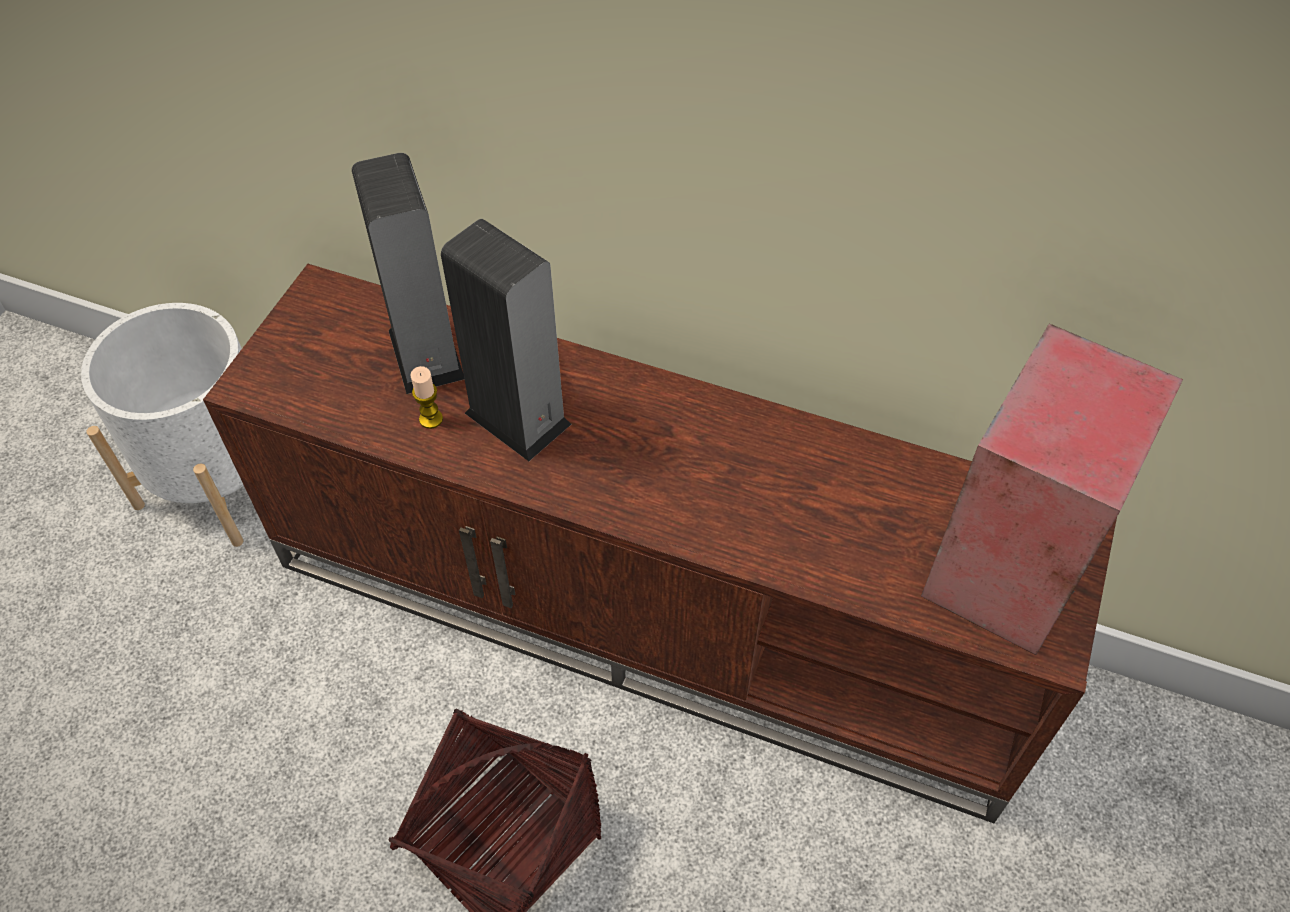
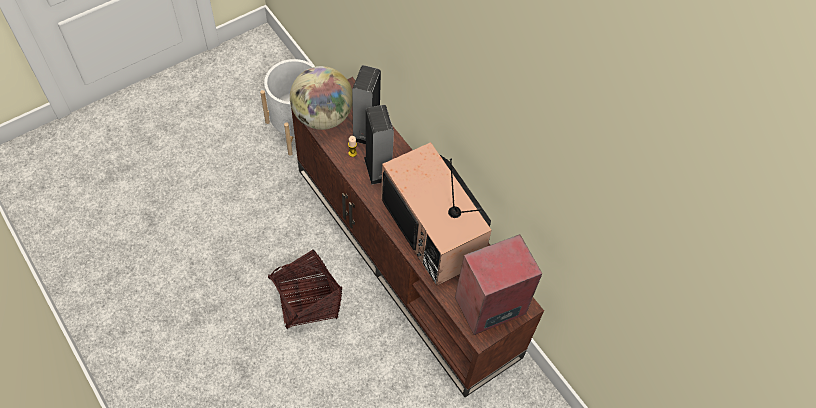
camera: 30 degrees right, 5 degrees up
none -> globe [290,66,352,130]
none -> television [381,142,492,286]

